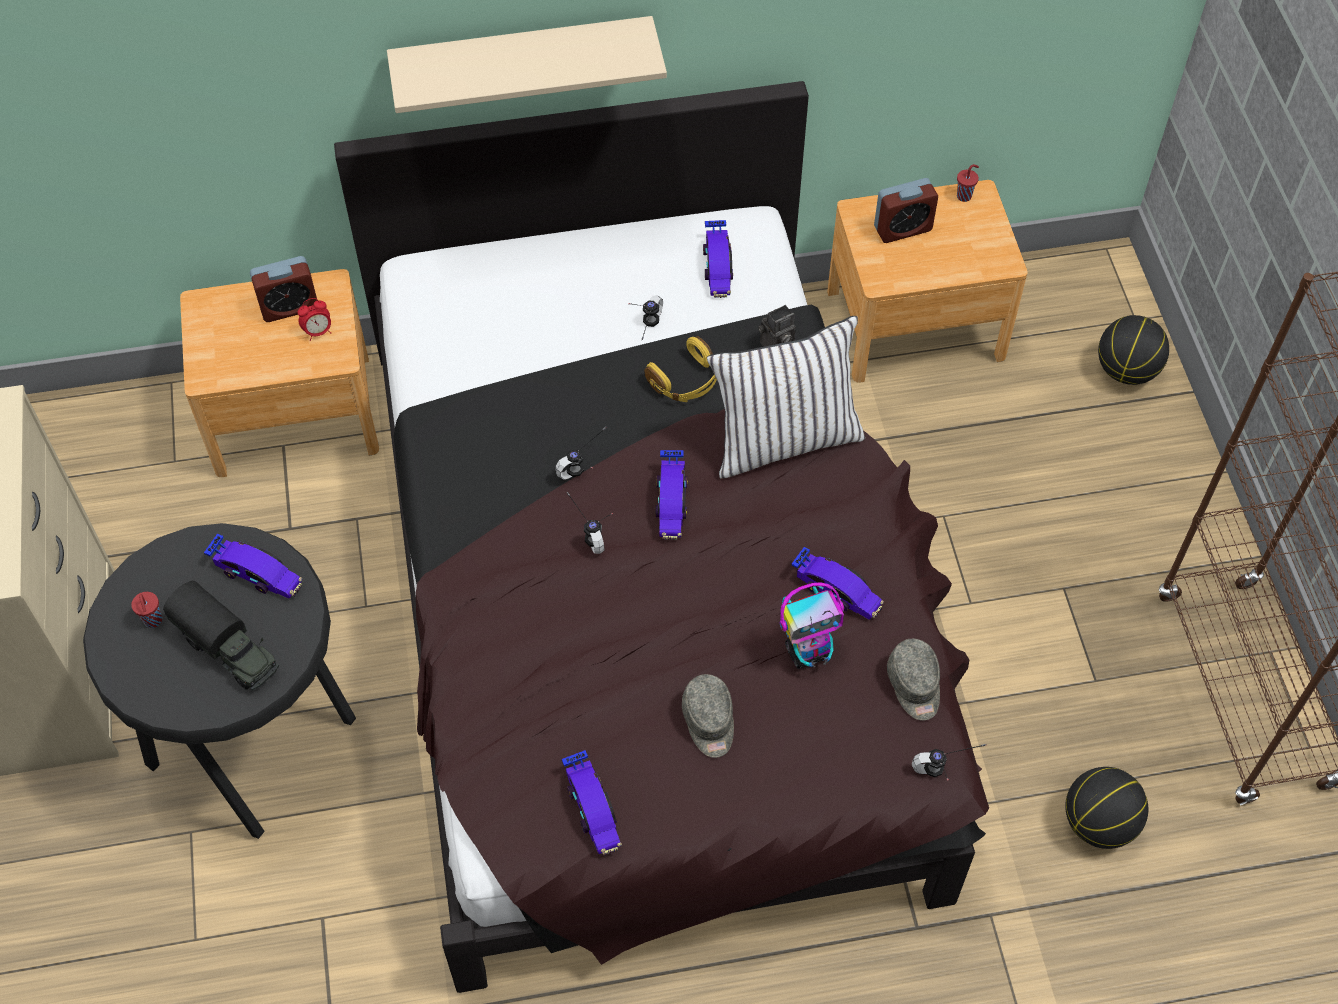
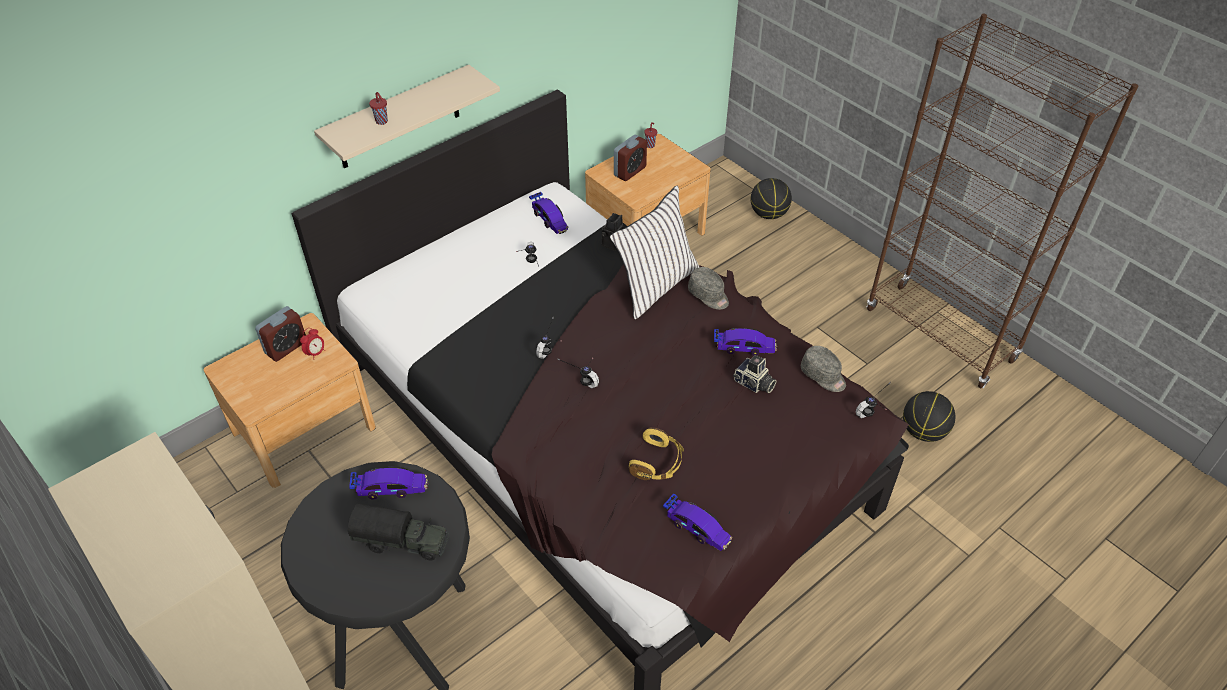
camera: 30 degrees left, 10 degrees down
red cup [131,592,162,628] -> red cup moved to [369,92,388,125]
yellow headphones [644,336,717,402] -> yellow headphones moved to [629,427,684,480]
toy car [655,450,688,540] -> none
grey cap [682,674,734,758] -> grey cap moved to [688,267,729,310]
toy robot [780,582,844,669] -> camera [733,355,776,393]

